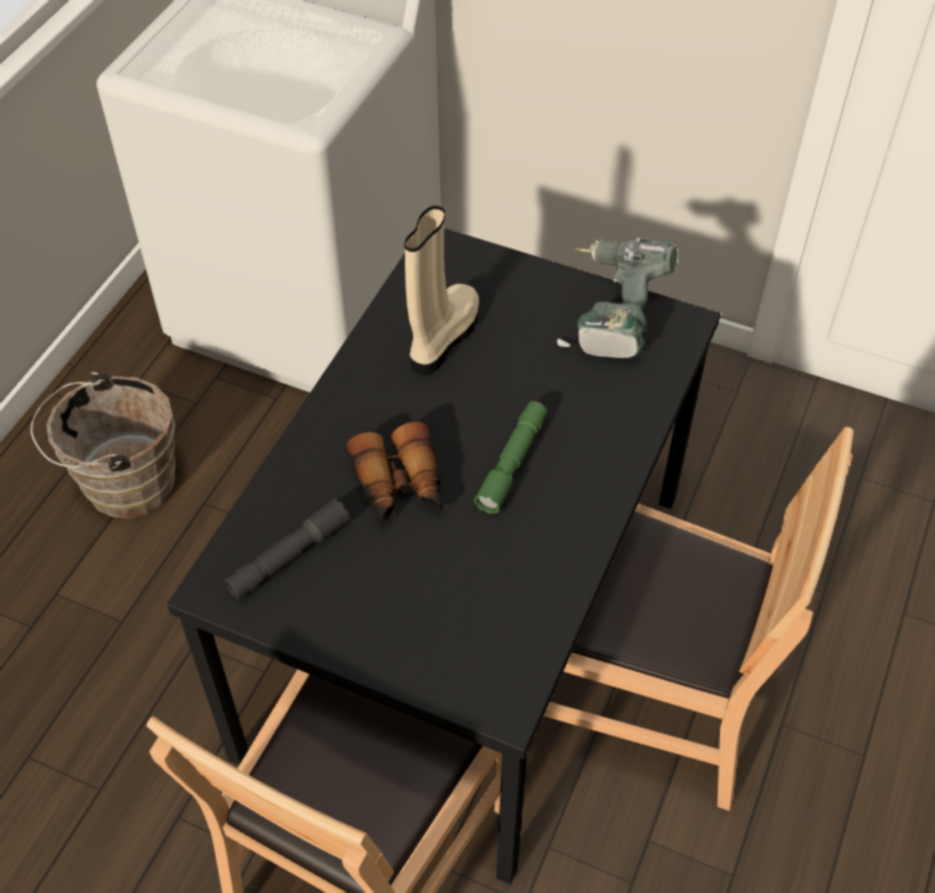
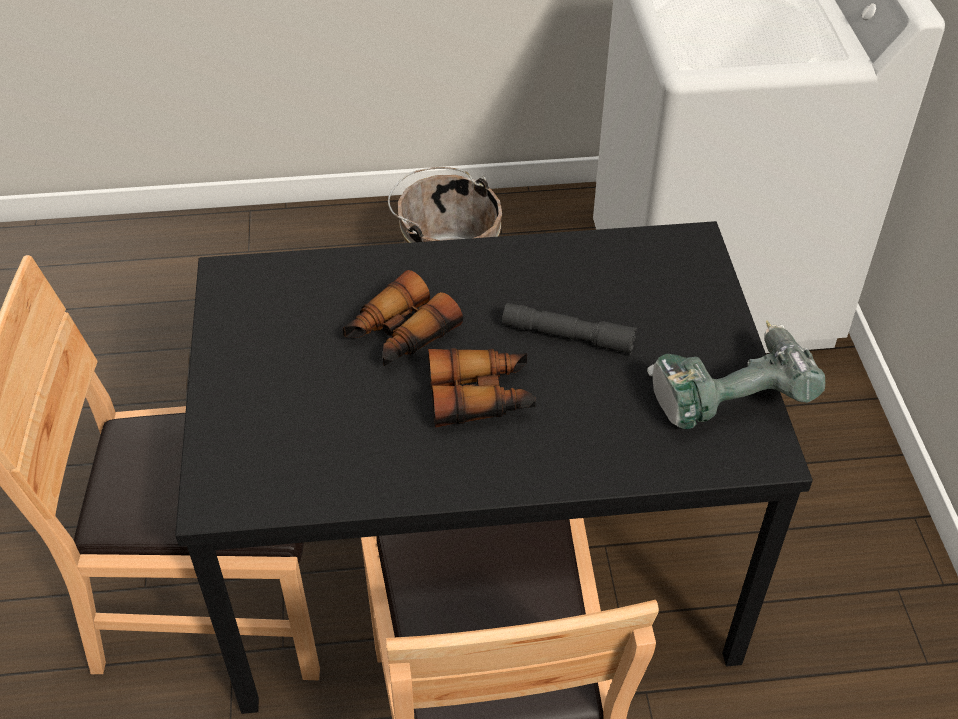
camera: 60 degrees right, 5 degrees down
grey flashlight [224,498,350,599] -> grey flashlight moved to [502,303,637,354]
beige boot [404,206,479,375] -> none
green flashlight [474,401,547,514] -> binoculars [428,348,536,428]

